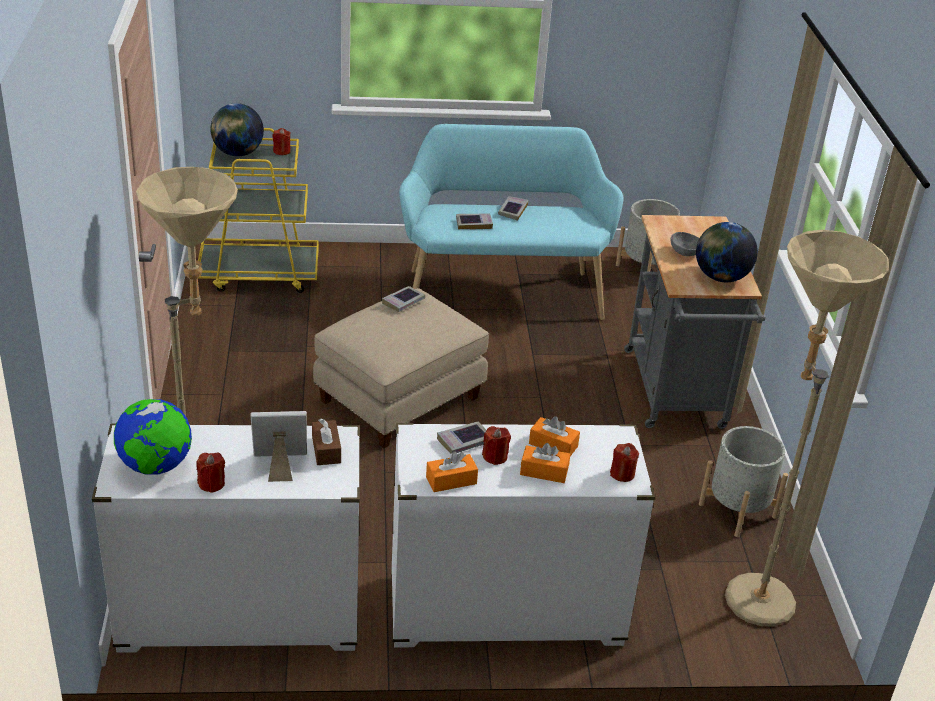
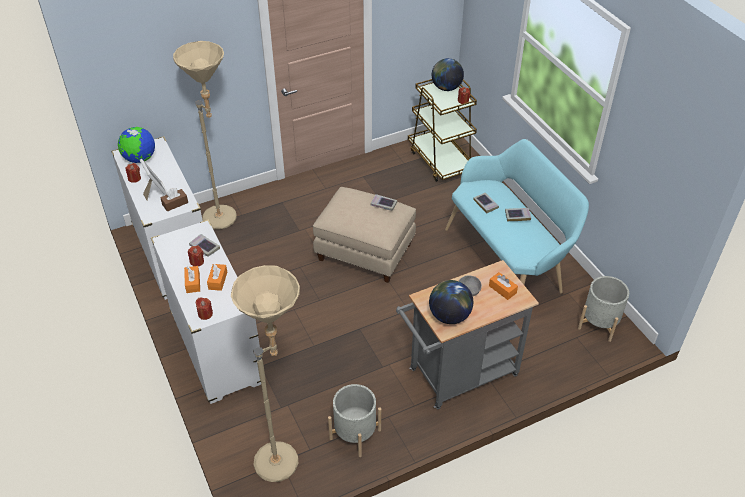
camera: 70 degrees right, 10 degrees up
yellow cart [198,128,319,293] -> brown cart [408,79,477,182]
orange tissue box [426,451,478,492] -> orange tissue box moved to [489,272,518,300]

